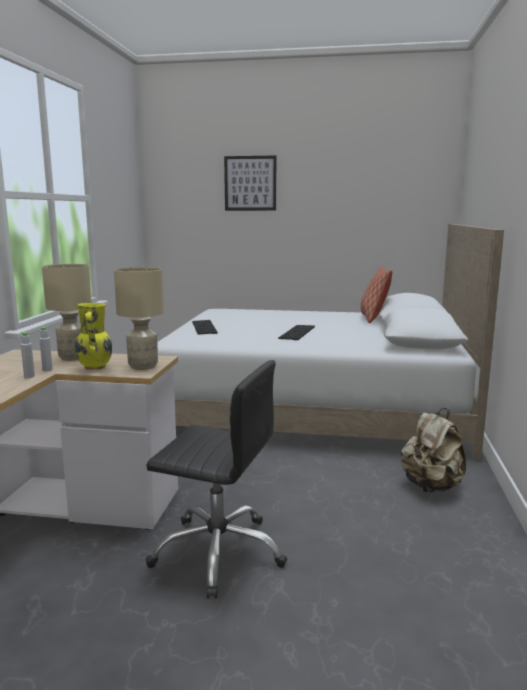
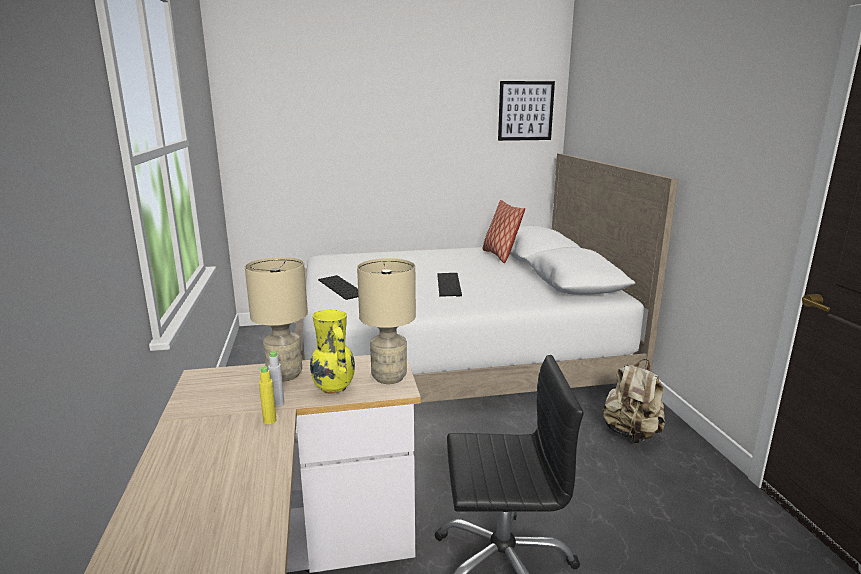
camera: 20 degrees left, 5 degrees up
grey bottle [21,332,35,378] -> yellow bottle [258,366,276,424]
picture [224,156,276,211] -> picture moved to [498,81,555,141]

